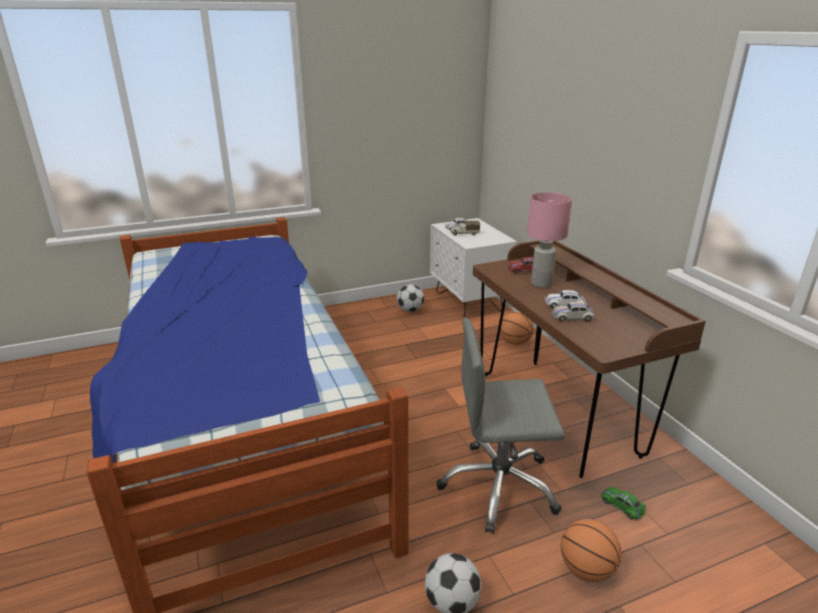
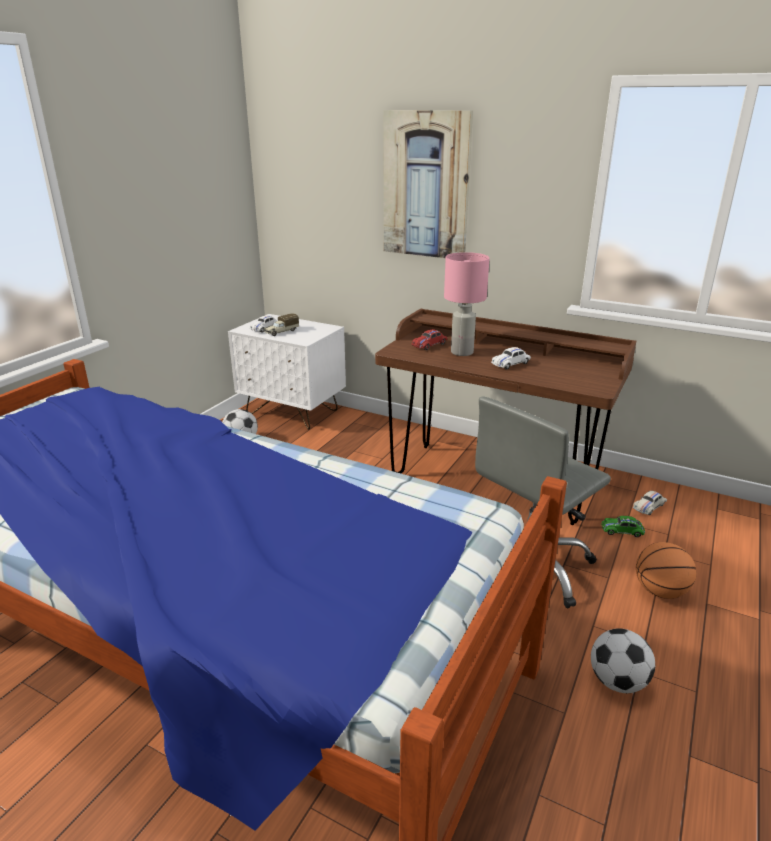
camera: 40 degrees left, 0 degrees up
basketball [500,312,534,345] -> none
white toy car [552,302,595,322] -> white toy car moved to [633,491,667,515]
none -> picture [383,110,473,258]

